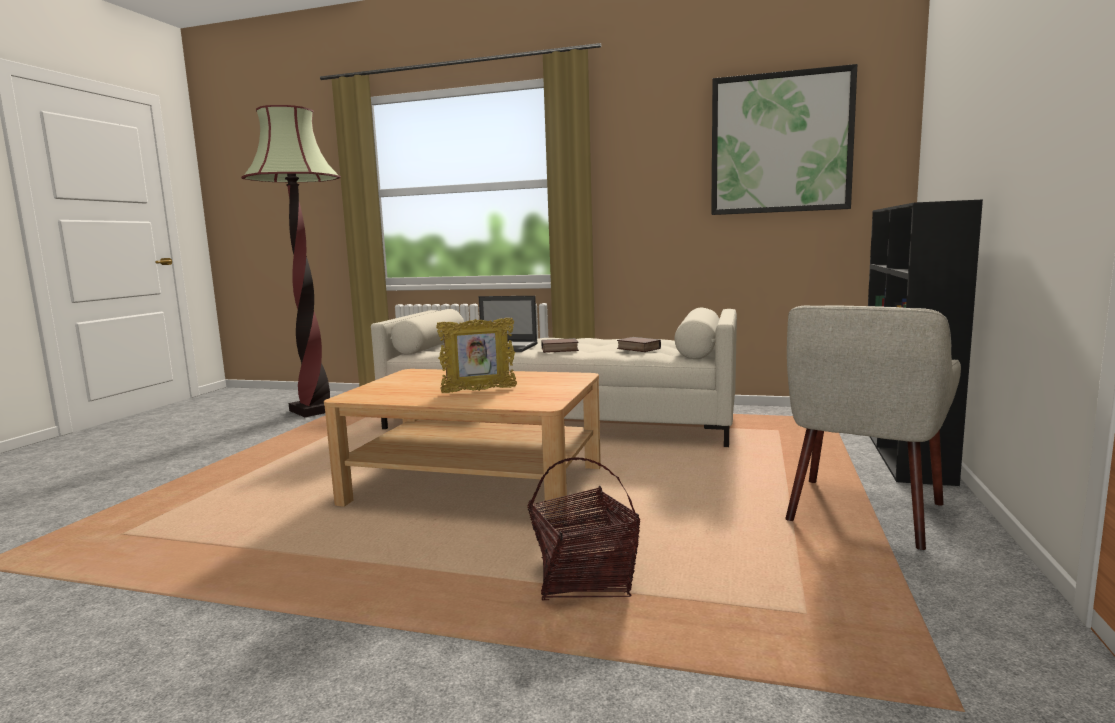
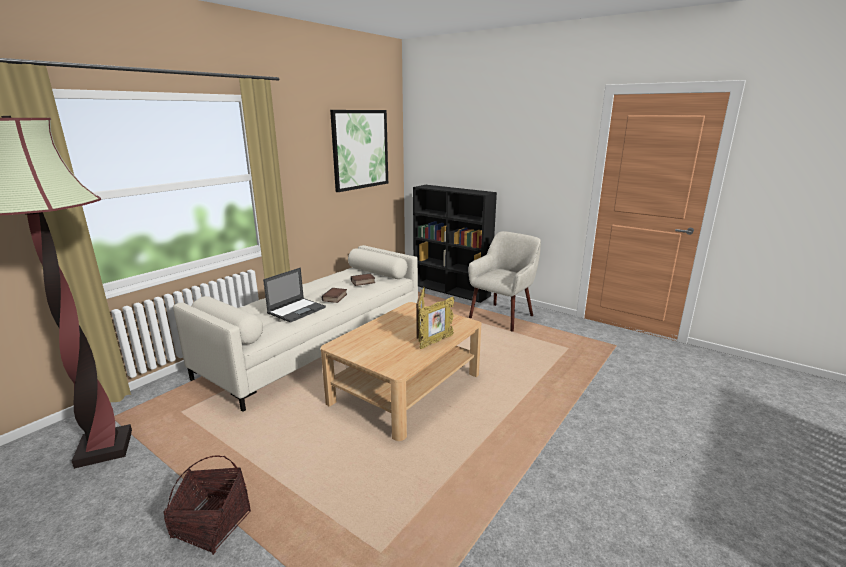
camera: 70 degrees left, 10 degrees up
basket [527,457,641,600] -> basket moved to [163,455,251,555]
beige armchair [785,305,961,550] -> beige armchair turned 105 degrees counterclockwise [468,231,541,332]
none -> picture frame [419,297,455,349]

